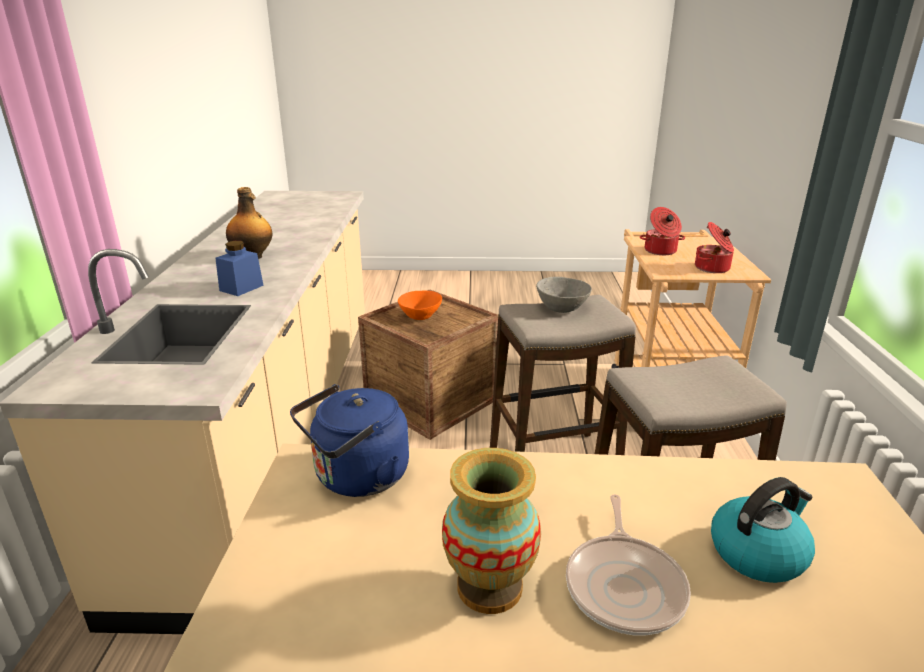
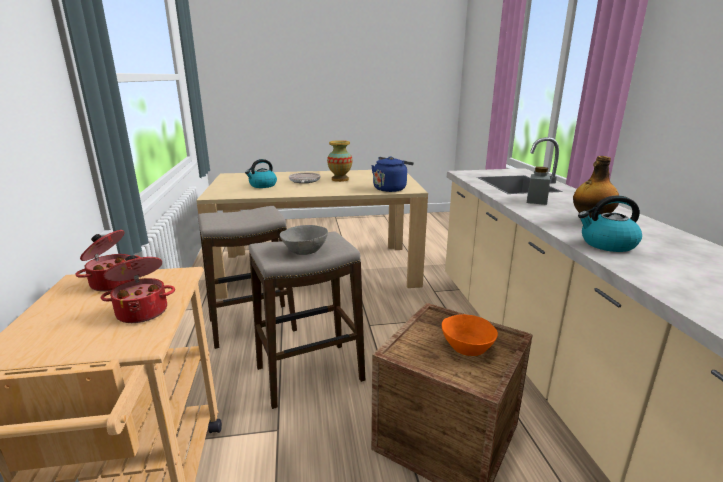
camera: 170 degrees right, 5 degrees down
blue jar [215,241,264,296] -> grey jar [527,167,550,205]
none -> kettle [578,196,642,252]

